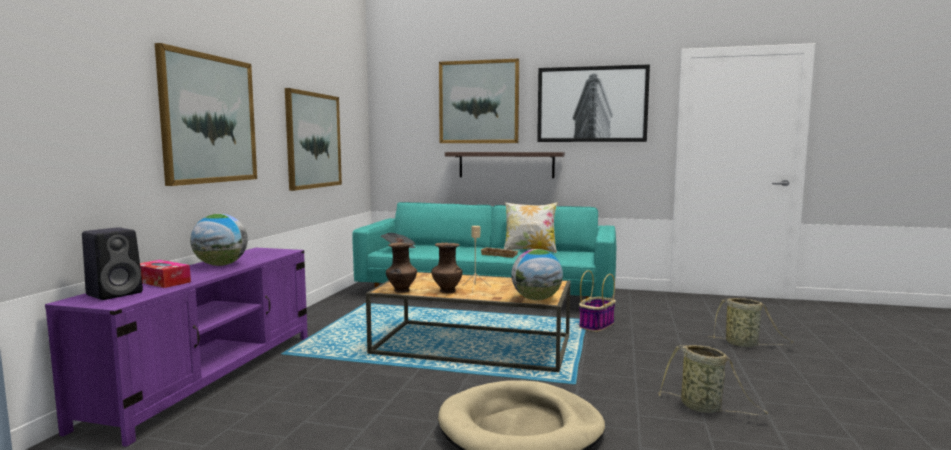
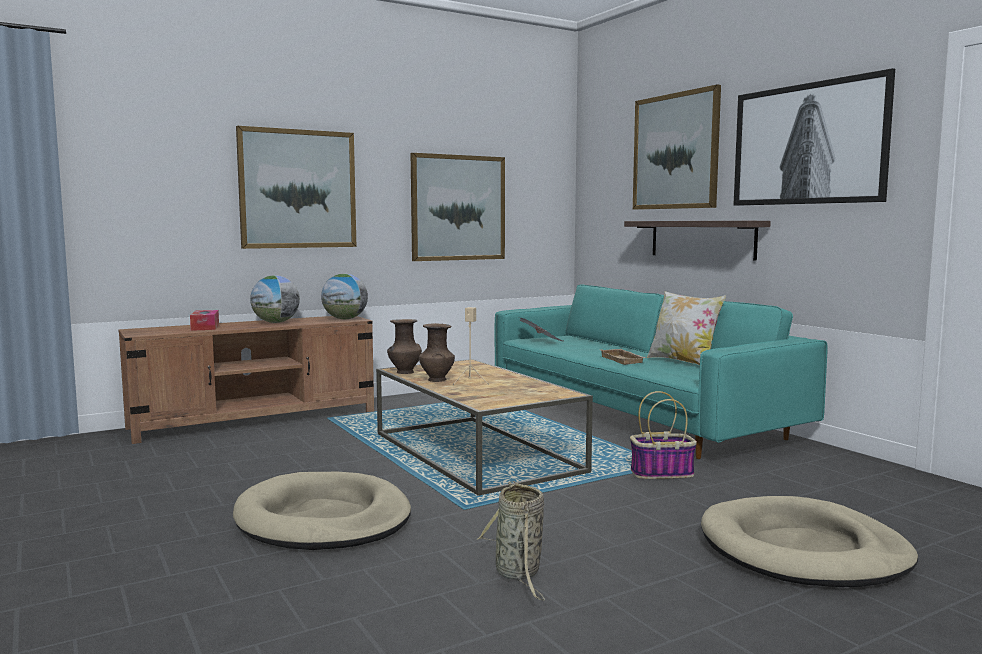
camera: 45 degrees right, 0 degrees up
purple tv stand [45,248,308,447] -> brown tv stand [119,316,374,444]
black speaker [82,227,143,300] -> none
globe [511,249,563,300] -> globe moved to [321,274,368,319]
basket [708,298,793,347] -> beige dog bed [701,496,918,587]

